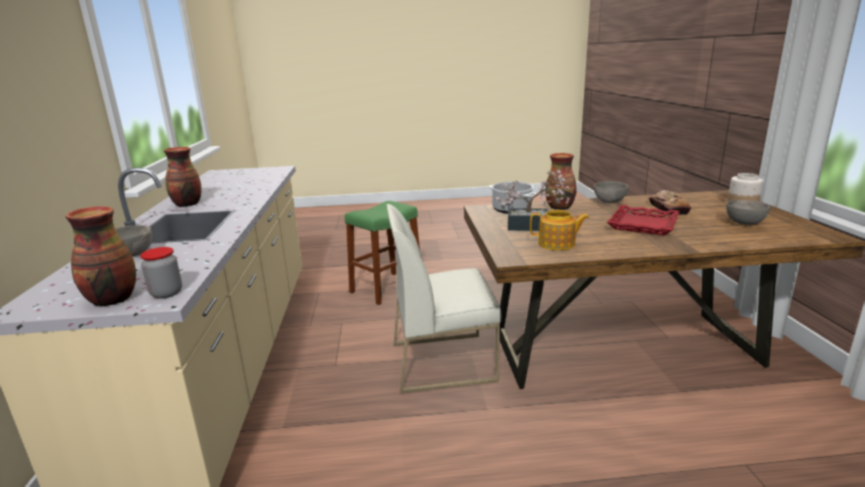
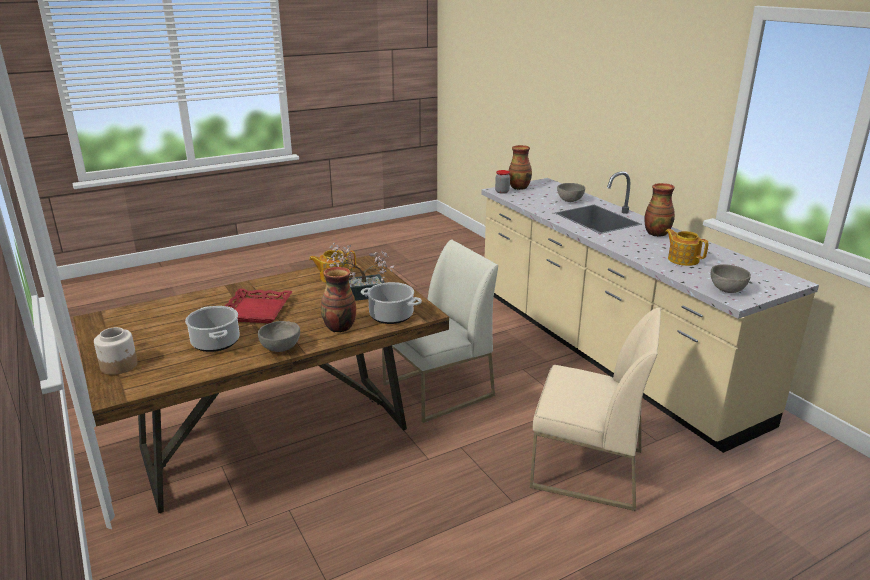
camera: 155 degrees right, 5 degrees up
green stool [345,201,420,305] -> beige chair [530,307,661,511]
bread [649,190,691,215] -> cooking pot [185,306,239,352]
grey bowl [726,200,770,225] -> grey bowl moved to [711,264,751,293]
none -> teapot [665,229,708,266]

